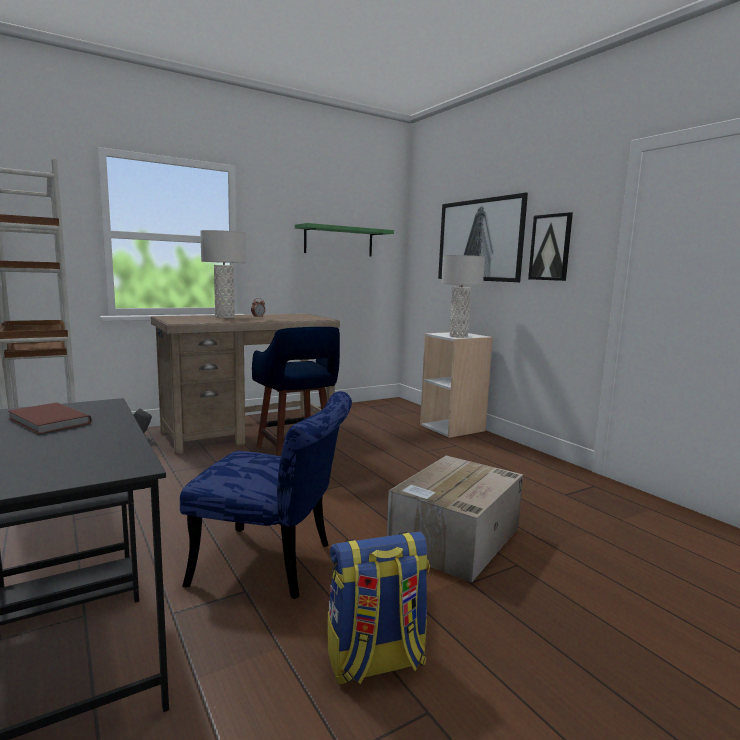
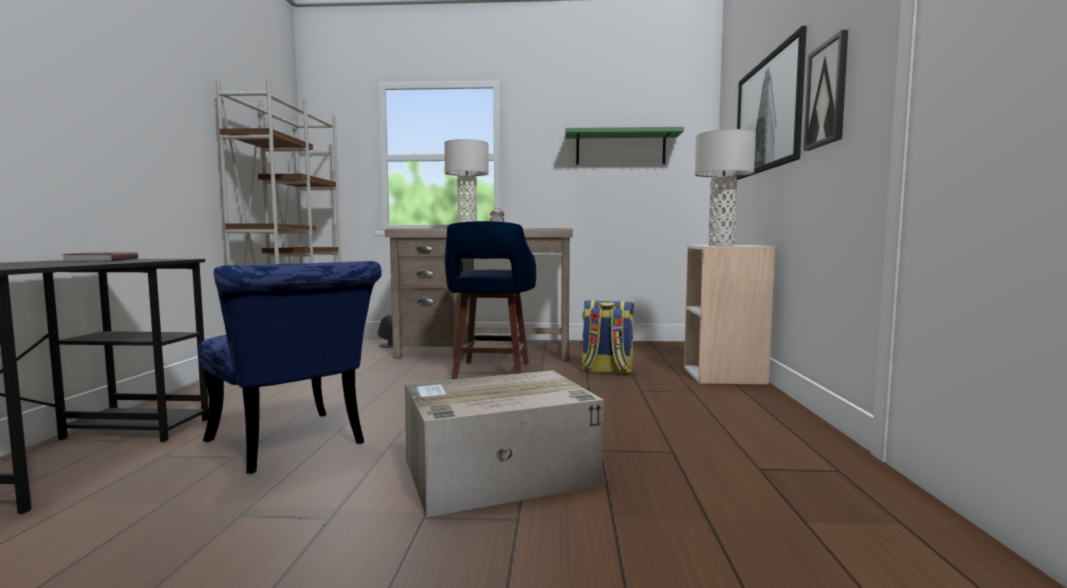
camera: 35 degrees right, 5 degrees down
backpack [328,532,430,685] -> backpack moved to [581,300,634,374]

